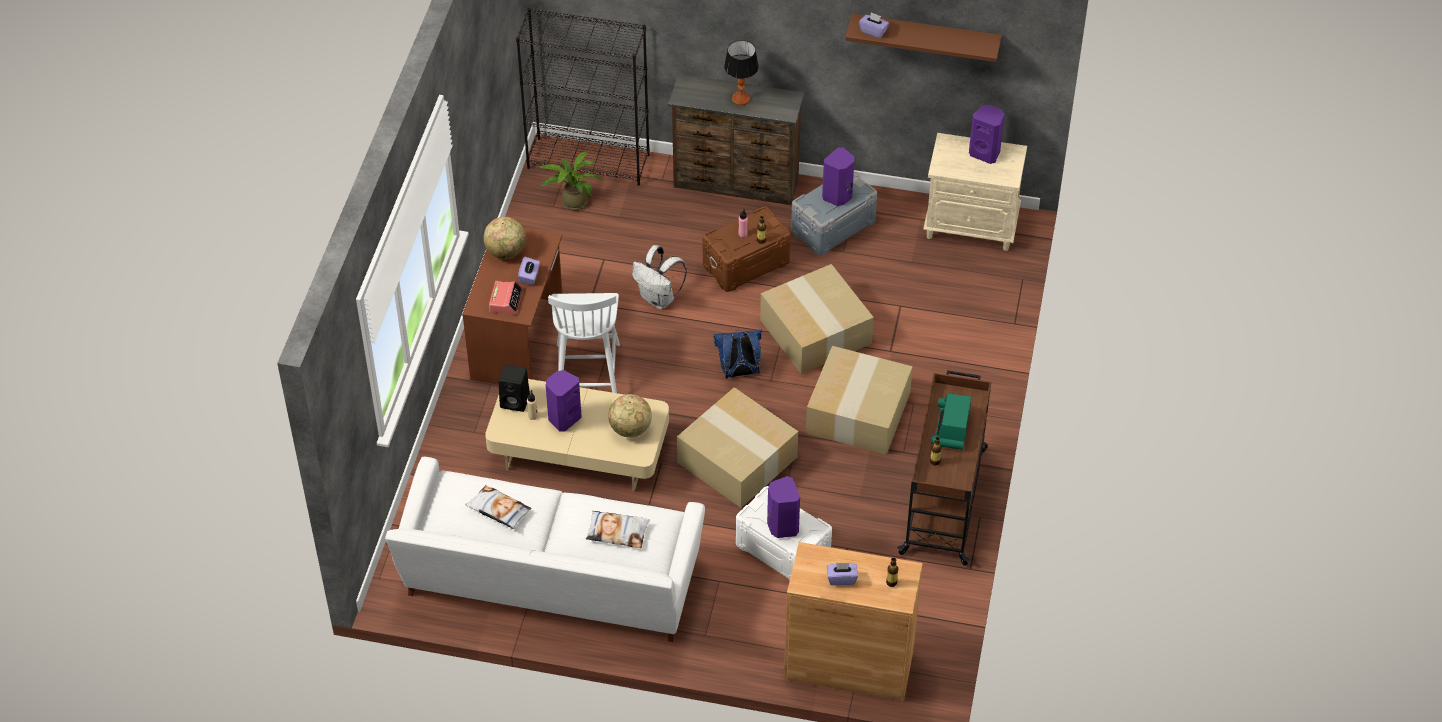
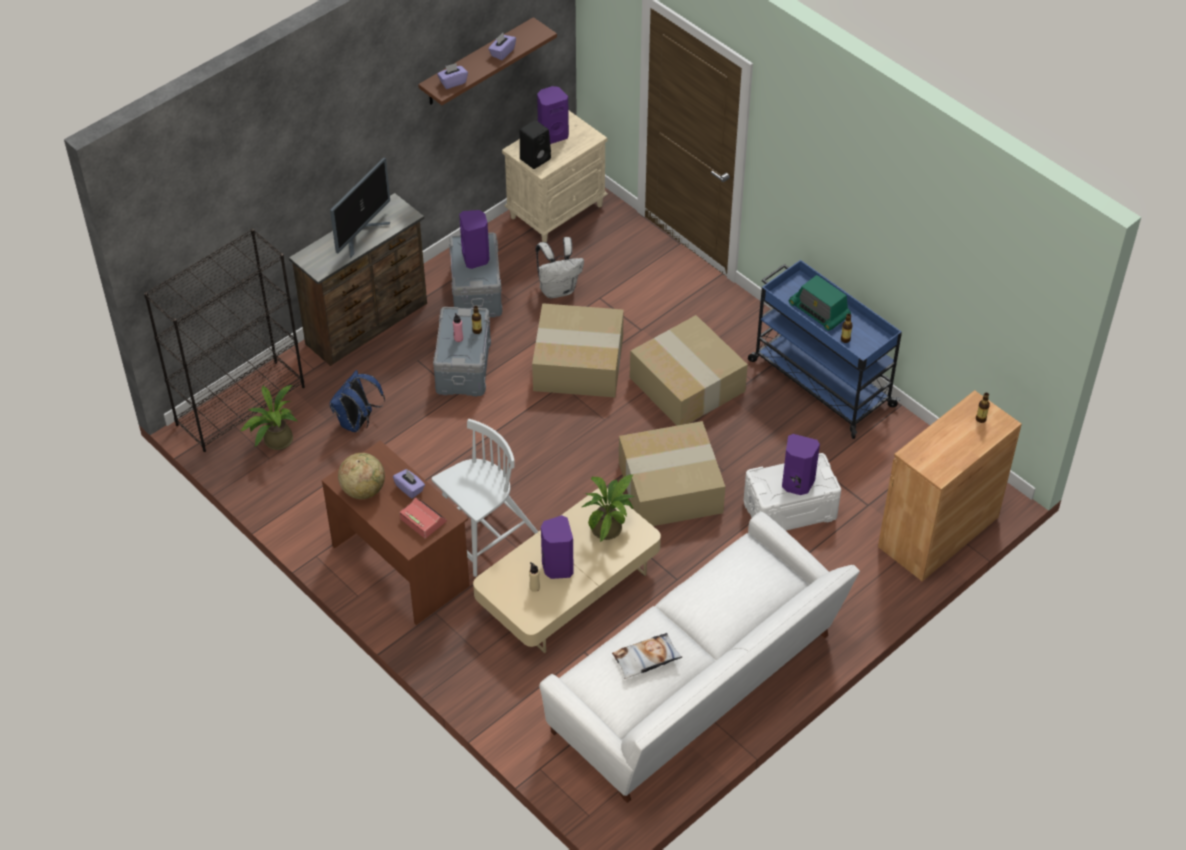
camera: 55 degrees left, 0 degrees up
black speaker [499,365,530,412] -> black speaker moved to [520,120,551,169]
white chair [548,293,620,393] -> white chair turned 75 degrees counterclockwise [432,419,538,577]
pillow [586,511,650,548] -> none
globe [608,394,652,438] -> potted plant [582,475,634,542]
white backpack [632,245,687,309] -> white backpack moved to [536,237,584,298]
brown storage box [703,206,791,292] -> grey storage box [433,307,491,397]
blue backpack [713,329,762,379] -> blue backpack moved to [330,370,385,432]
table lamp [724,40,759,105] -> monitor [330,157,390,258]
purple tissue box [827,562,858,585] -> purple tissue box moved to [488,33,516,60]
brown cart [897,370,992,566] -> blue cart [748,260,902,439]

